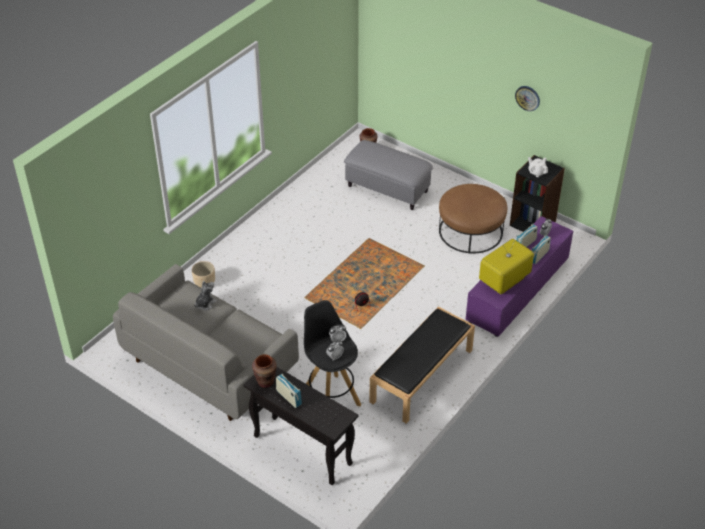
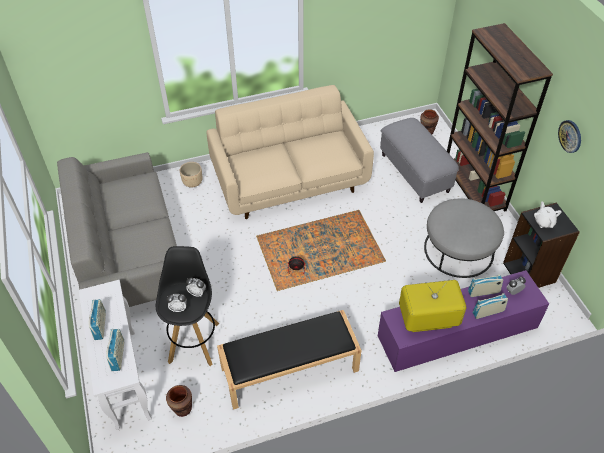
camera: 35 degrees right, 5 degrees up
plush toy [194,281,217,310] -> none
black console table [244,367,358,486] -> white console table [79,280,152,430]
brown vase [252,354,277,388] -> brown vase moved to [166,385,192,417]
brown ottoman [439,184,507,254] -> grey ottoman [424,199,504,278]
none -> radio [106,329,124,371]
none -> beige sofa [206,85,374,219]
none -> brown bookcase [447,23,553,212]

